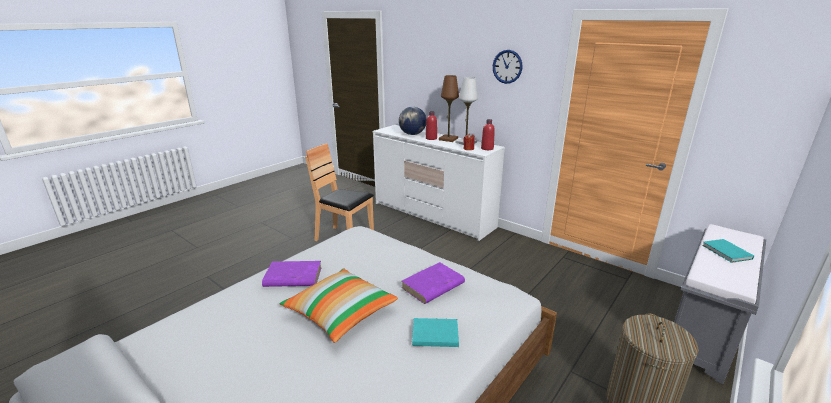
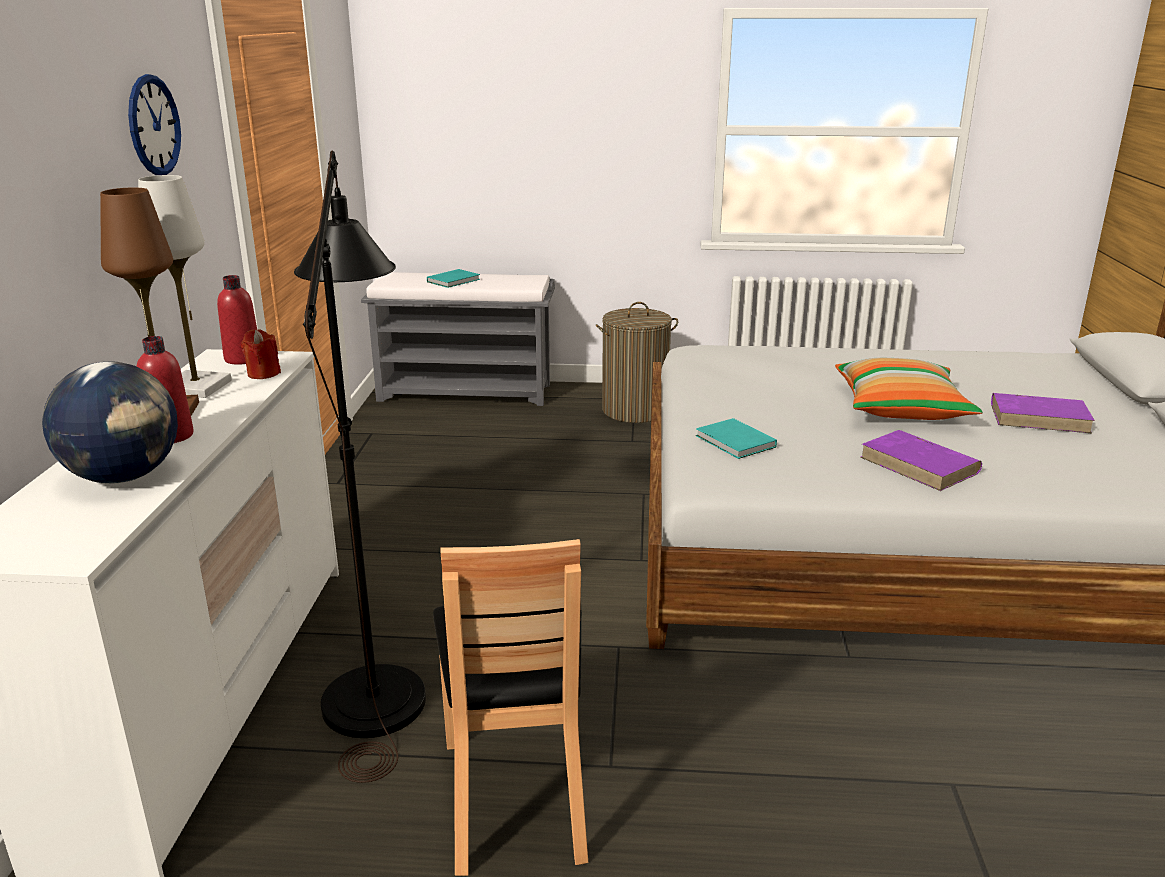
camera: 125 degrees left, 0 degrees up
purple book [402,262,465,304] -> purple book moved to [991,393,1095,433]
turquoise book [412,318,459,347] -> turquoise book moved to [696,418,777,459]
none -> black floor lamp [294,151,426,783]

